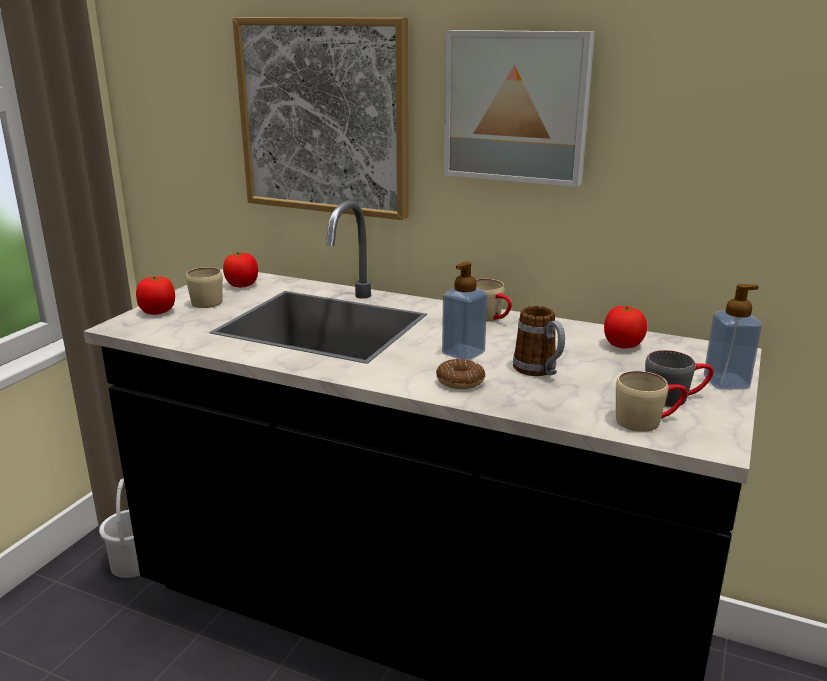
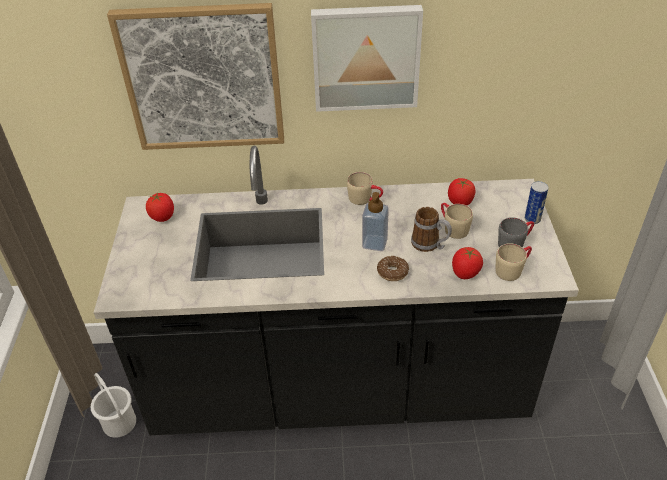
camera: 25 degrees left, 20 degrees up
tomato [136,276,175,315] -> tomato moved to [452,247,483,279]
beige mug [186,267,223,308] -> beige mug moved to [441,203,473,239]
soap dispenser [704,284,762,390] -> can [525,181,549,224]

